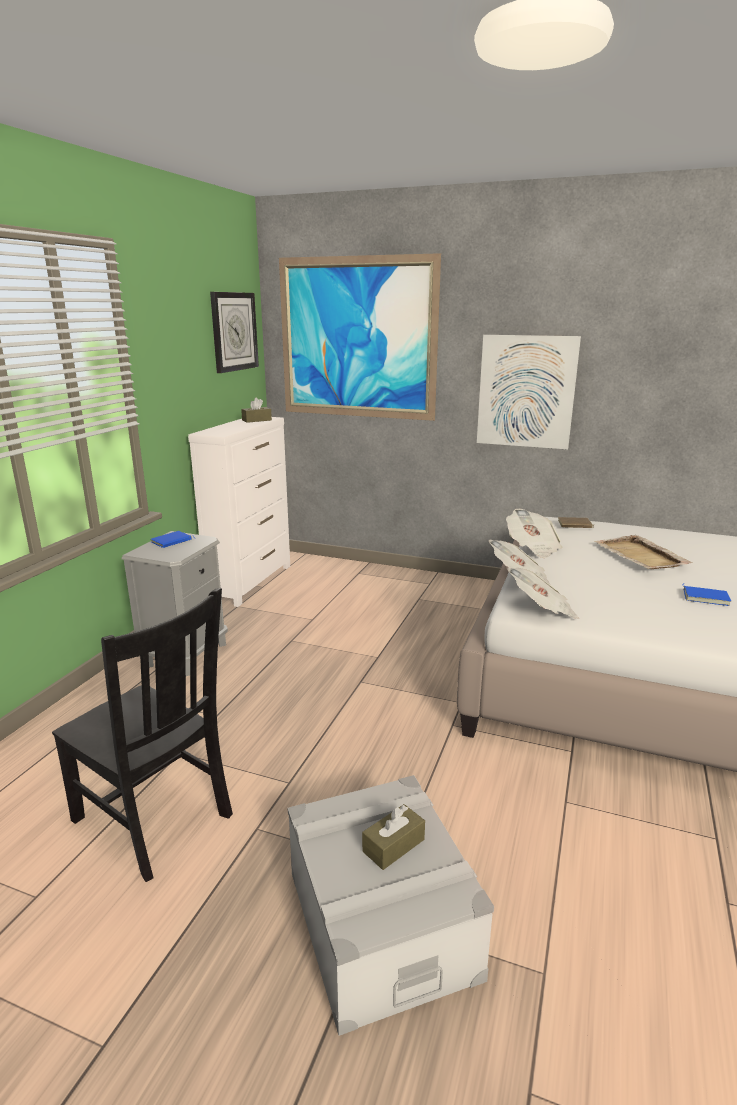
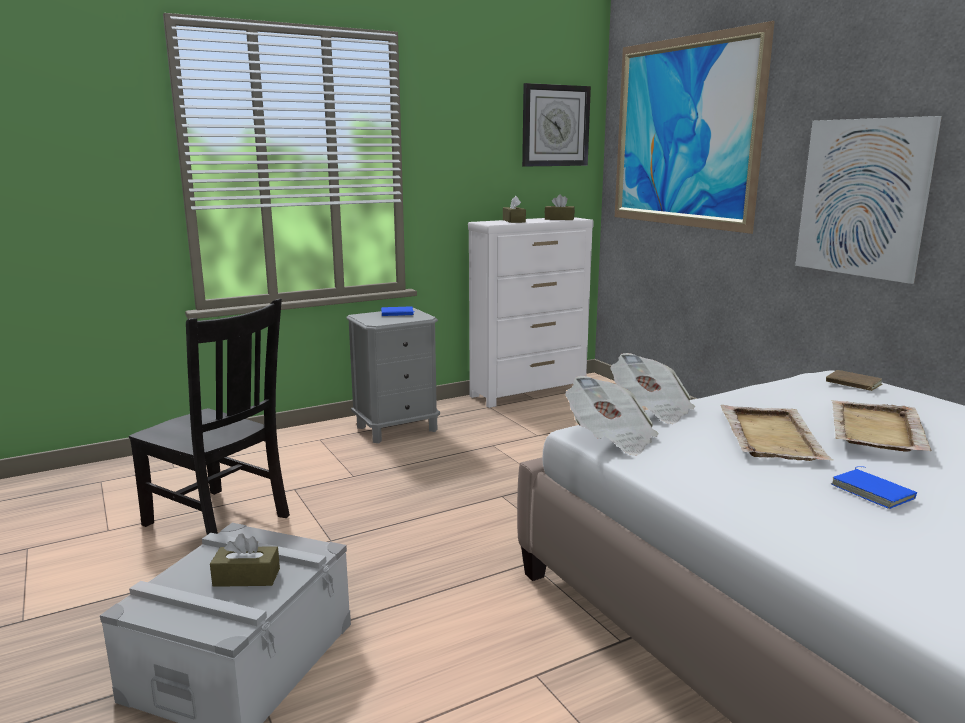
camera: 40 degrees right, 5 degrees down
black chair [52,588,233,882] -> black chair turned 45 degrees counterclockwise [129,299,290,535]
newspaper [506,509,563,558] -> none
none -> brown tissue box [503,196,526,223]
none -> beige tray [720,405,833,461]

